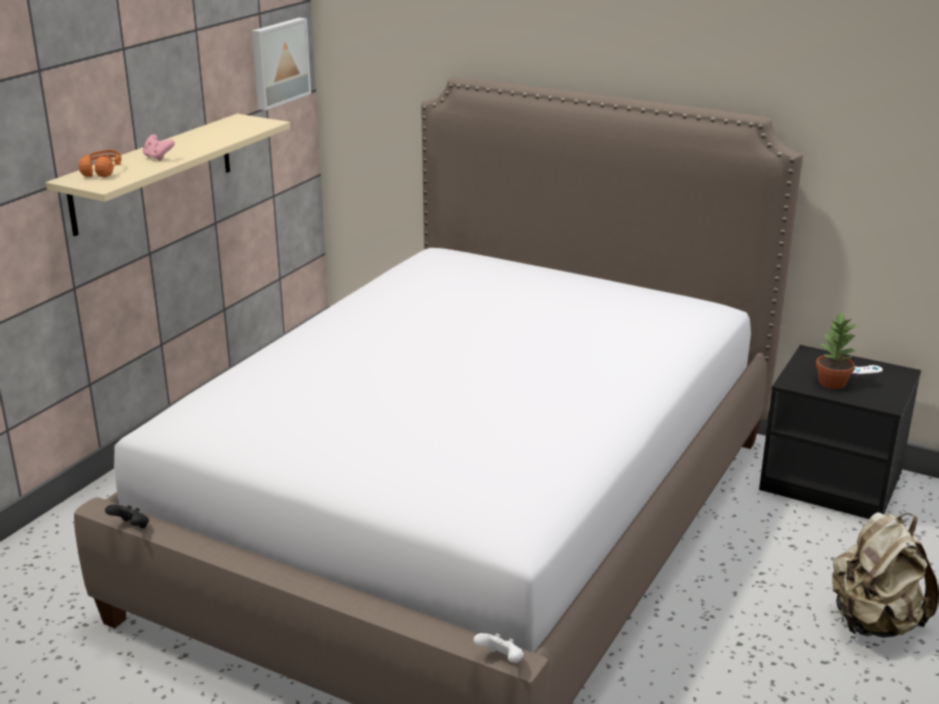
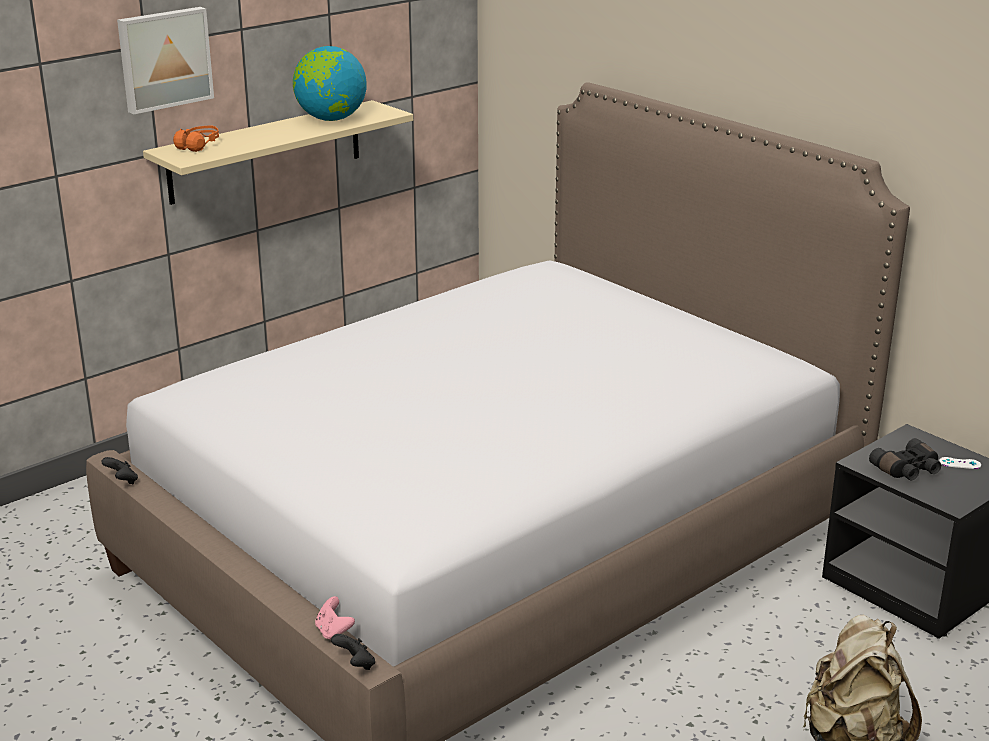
camera: 20 degrees right, 0 degrees up
pink game controller [143,134,175,161] -> pink game controller moved to [315,596,355,640]
picture [252,18,311,110] -> picture moved to [117,7,214,114]
white game controller [474,633,524,663] -> black game controller [331,634,375,670]
potted plant [816,311,860,389] -> black binoculars [869,438,941,480]
none -> globe [293,46,367,121]

